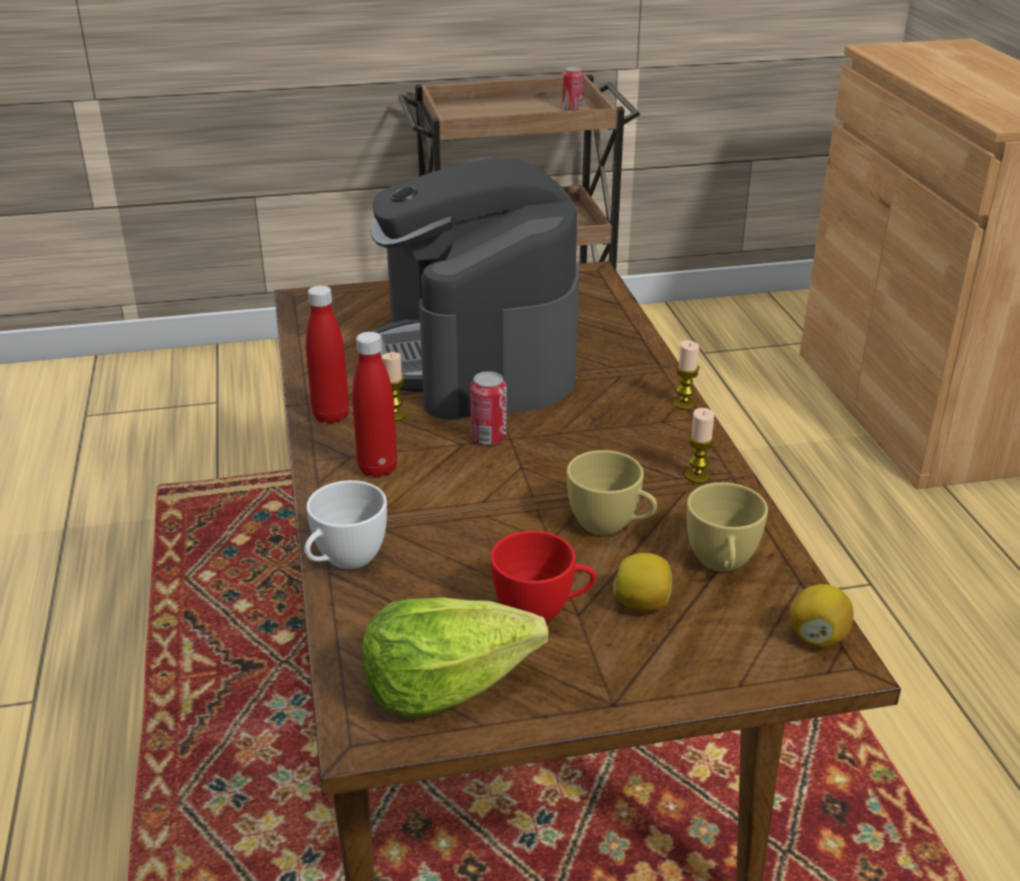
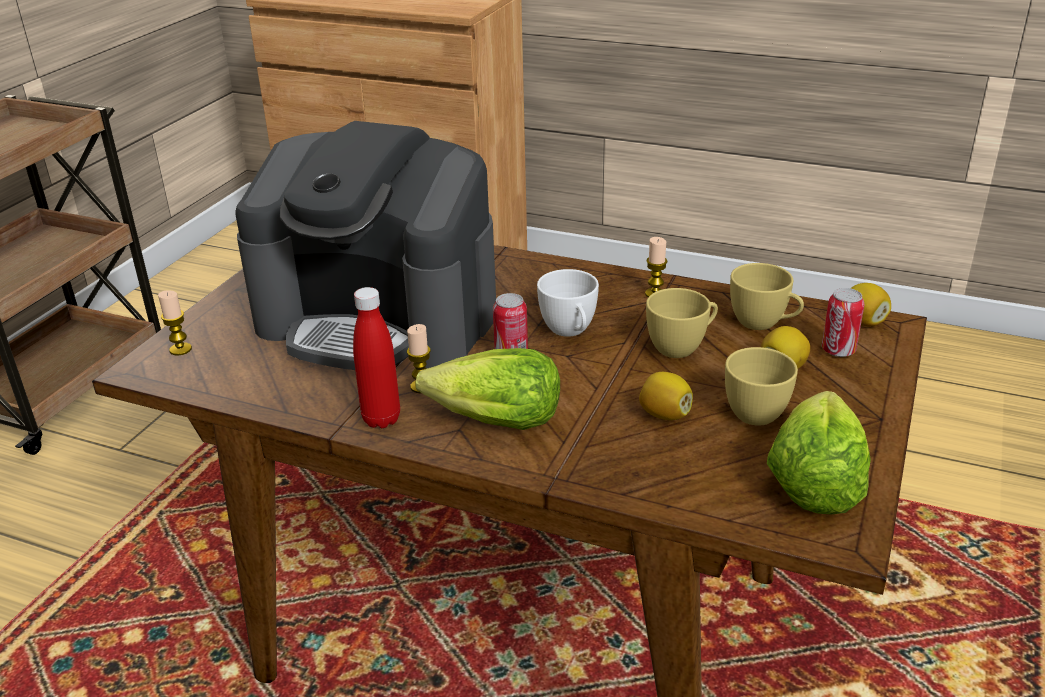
camera: 55 degrees left, 0 degrees up
white cup [304,480,387,569] -> white cup moved to [537,269,599,337]
red bottle [352,332,397,478] -> lettuce [415,348,560,430]
red cup [490,531,597,623] -> yellow cup [725,347,798,426]
can [562,67,584,111] -> can moved to [822,288,864,357]
candle [673,340,700,410] -> candle moved to [158,290,192,356]
none -> lemon [639,372,693,420]

